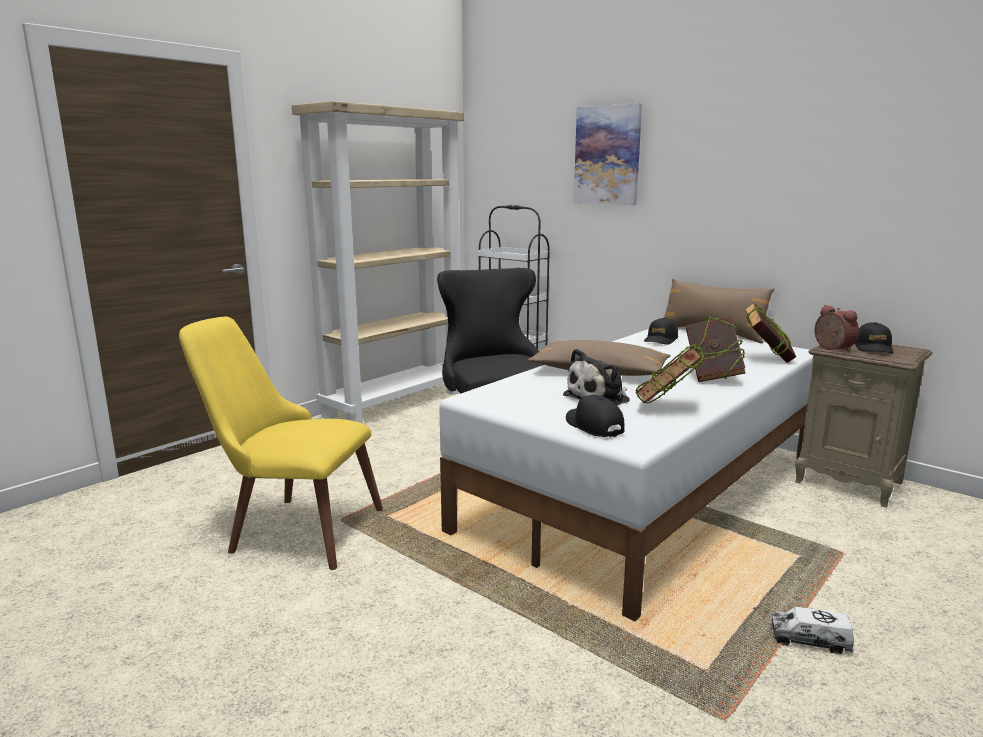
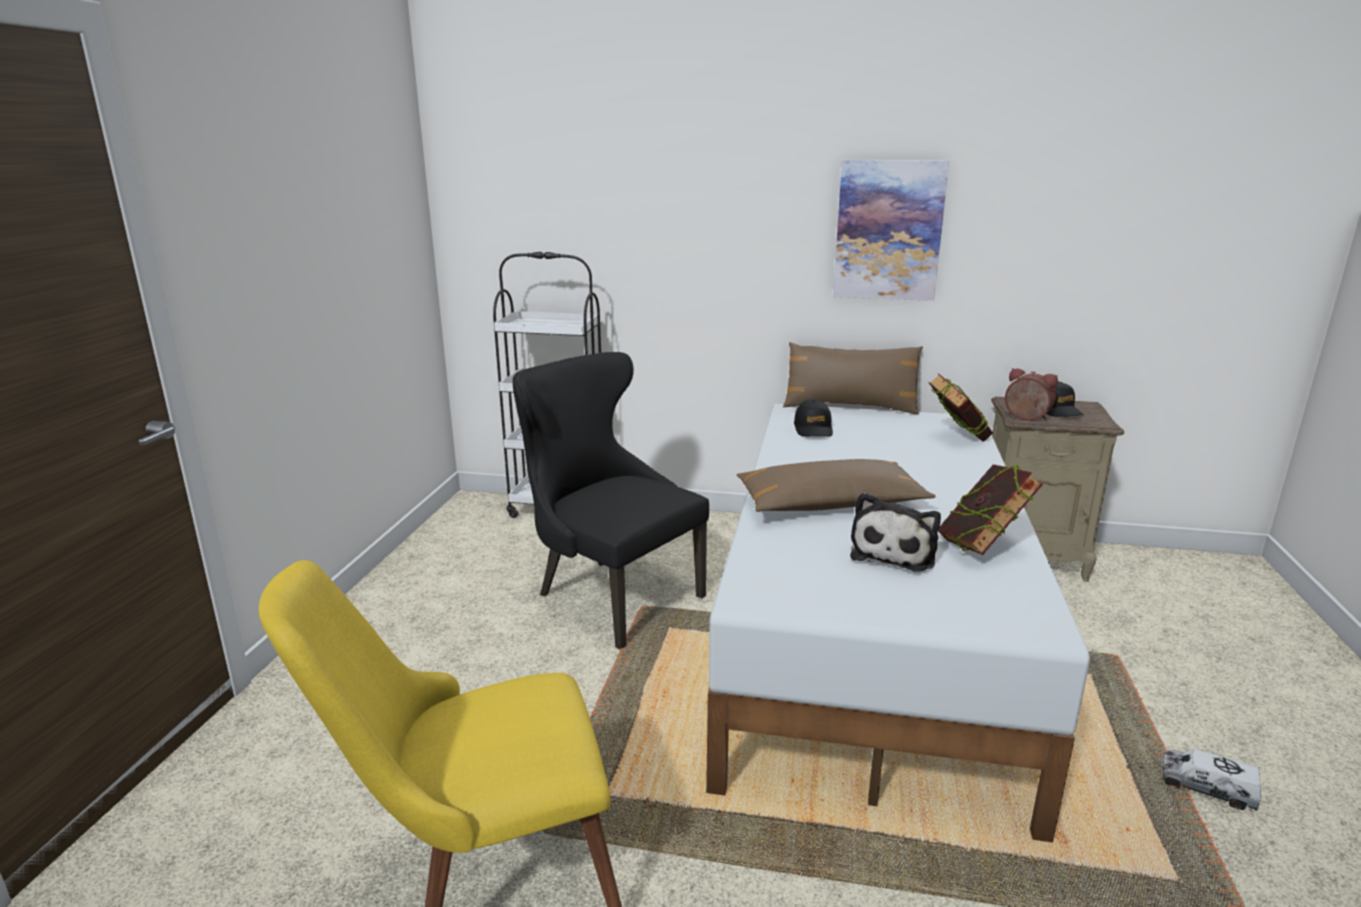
camera: 30 degrees left, 5 degrees up
beige bookcase [292,101,464,423] -> none
black cap [566,395,625,437] -> none
picture [574,103,642,205] -> picture moved to [833,160,949,301]
book [686,316,745,382] -> none
toy truck [770,607,854,654] -> toy truck turned 45 degrees clockwise [1161,749,1261,811]

